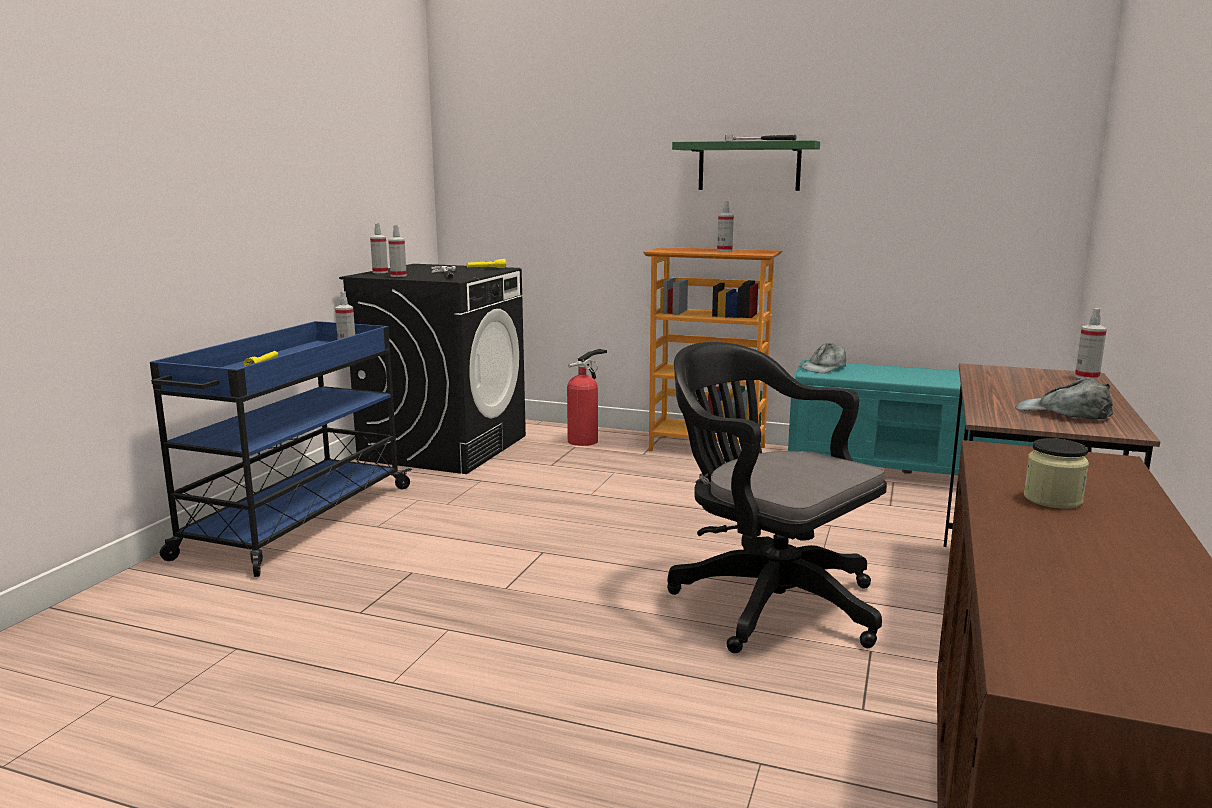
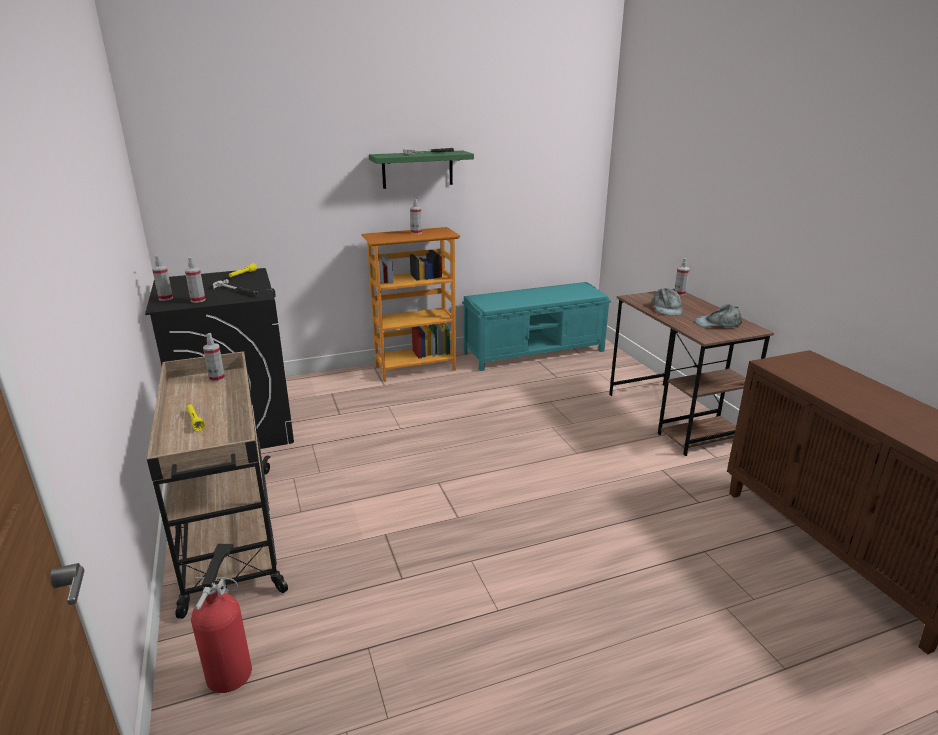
camera: 40 degrees left, 10 degrees up
blue cart [150,321,412,577] -> beige cart [147,351,288,619]
fire extinguisher [567,349,607,446] -> fire extinguisher moved to [191,544,252,693]
black office chair [667,342,887,653] -> none
grey cap [800,343,846,373] -> grey cap moved to [651,288,683,316]
jar [1024,438,1089,509] -> none

